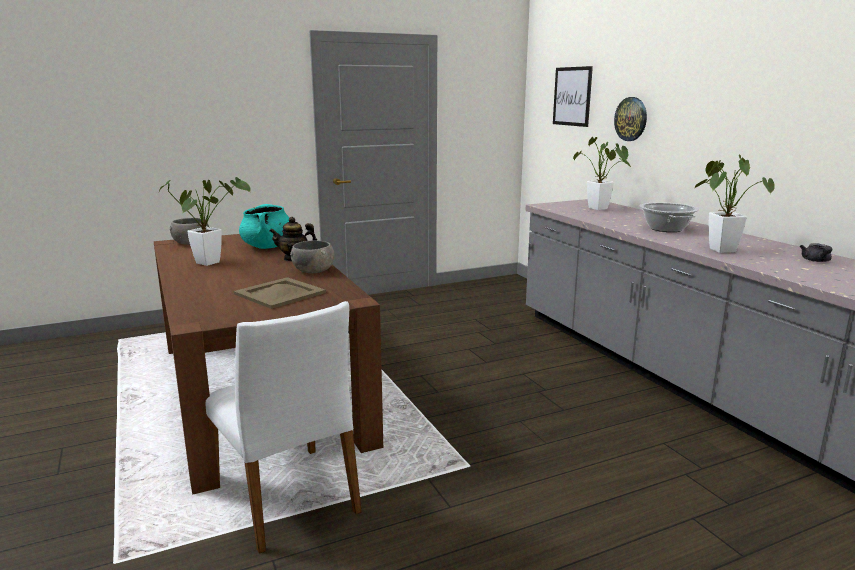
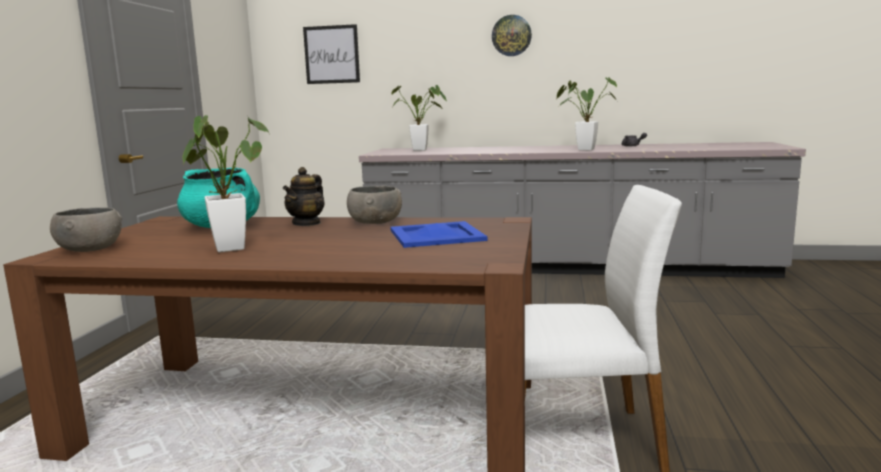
camera: 55 degrees left, 5 degrees down
beige tray [234,277,326,309] -> blue tray [390,221,488,248]
wall clock [614,97,647,141] -> wall clock moved to [492,15,532,56]
cooking pot [640,202,699,232] -> none

